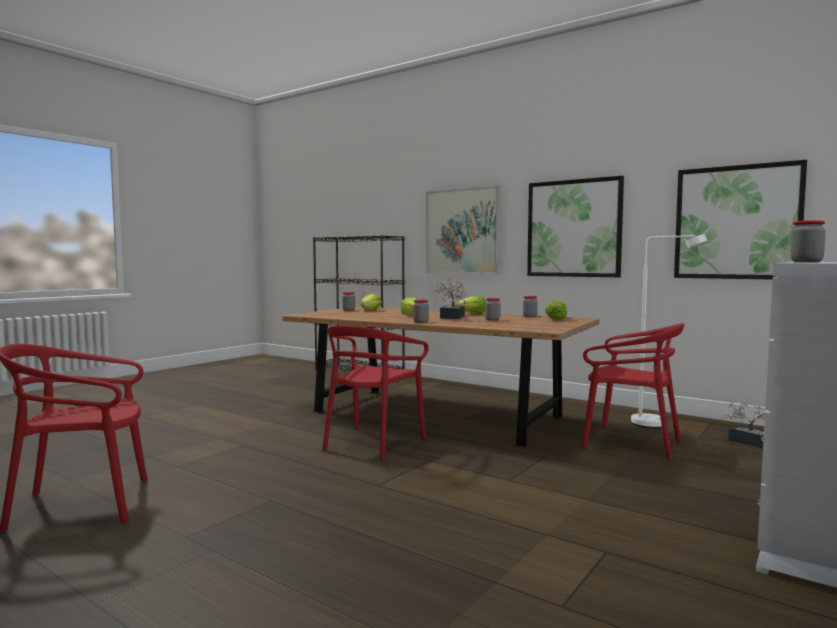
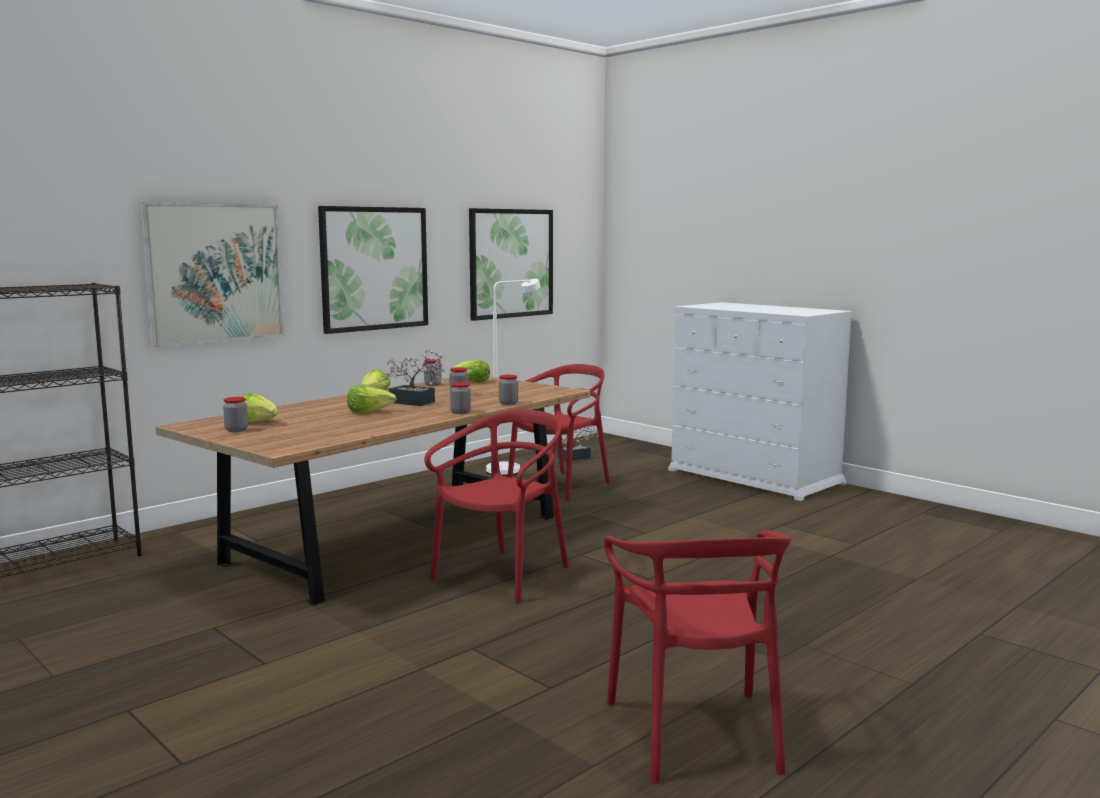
camera: 80 degrees left, 5 degrees up
red chair [322,326,429,460] -> red chair turned 90 degrees counterclockwise [424,409,569,603]
jar [790,220,826,263] -> jar moved to [499,375,518,405]

